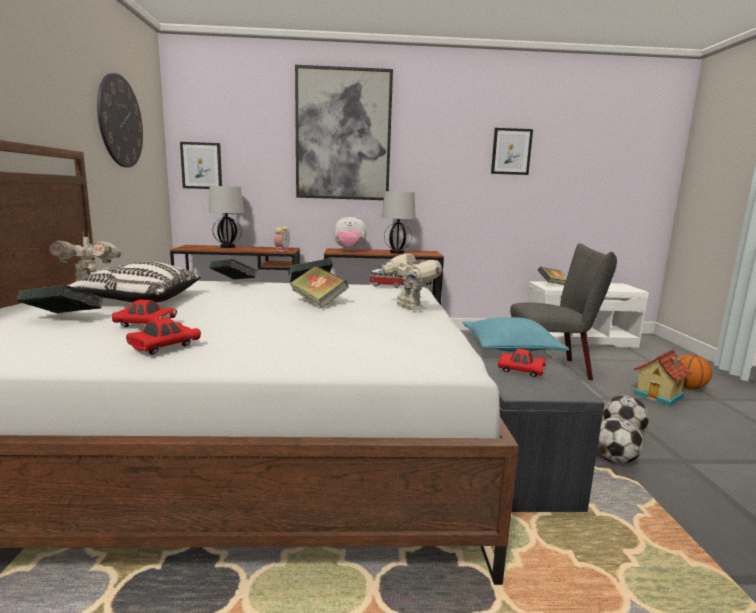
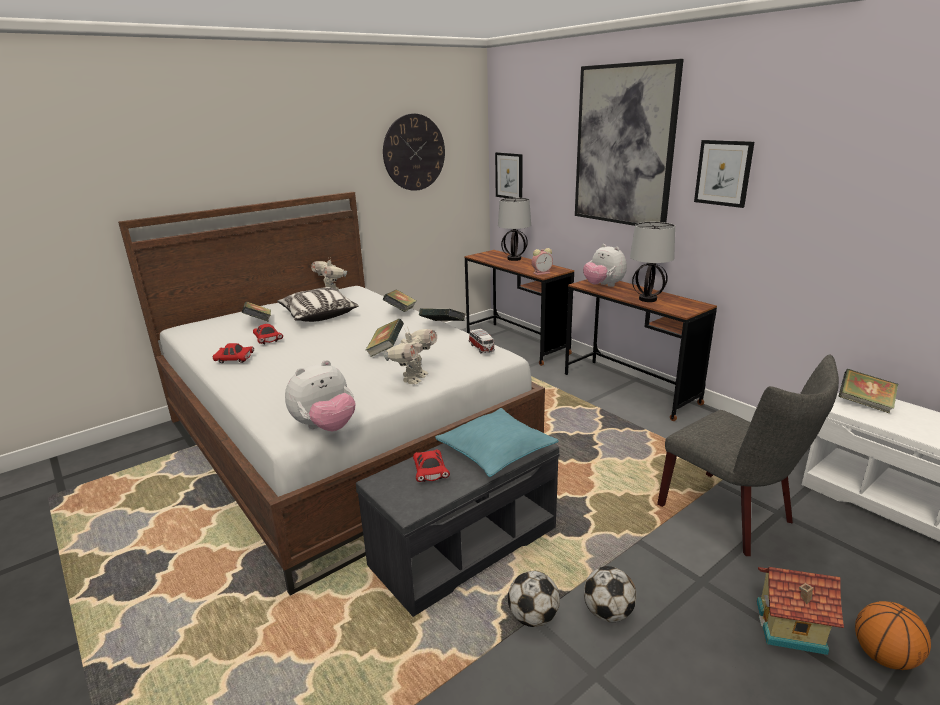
camera: 55 degrees right, 10 degrees up
picture [491,128,533,175] -> picture moved to [694,140,754,208]
none -> plush toy [285,360,355,431]

